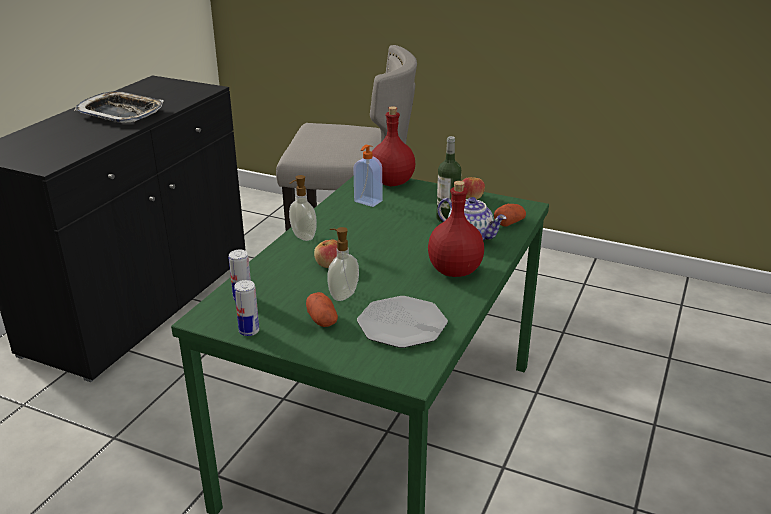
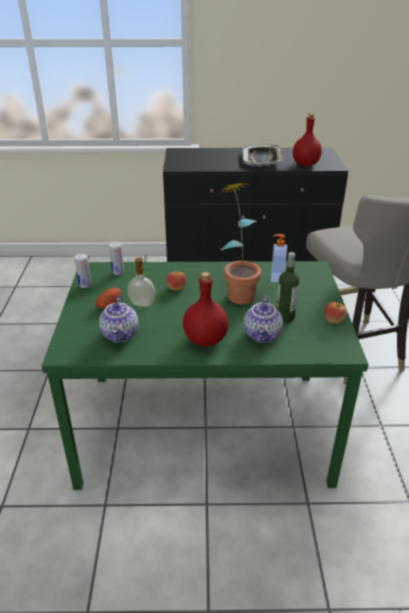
camera: 65 degrees right, 5 degrees up
soap dispenser [289,175,317,241] -> none
plate [357,296,448,348] -> teapot [99,295,138,343]
red bottle [372,106,415,186] -> red bottle moved to [293,113,322,166]
potato [494,204,526,227] -> none
none -> potted plant [217,183,261,304]

